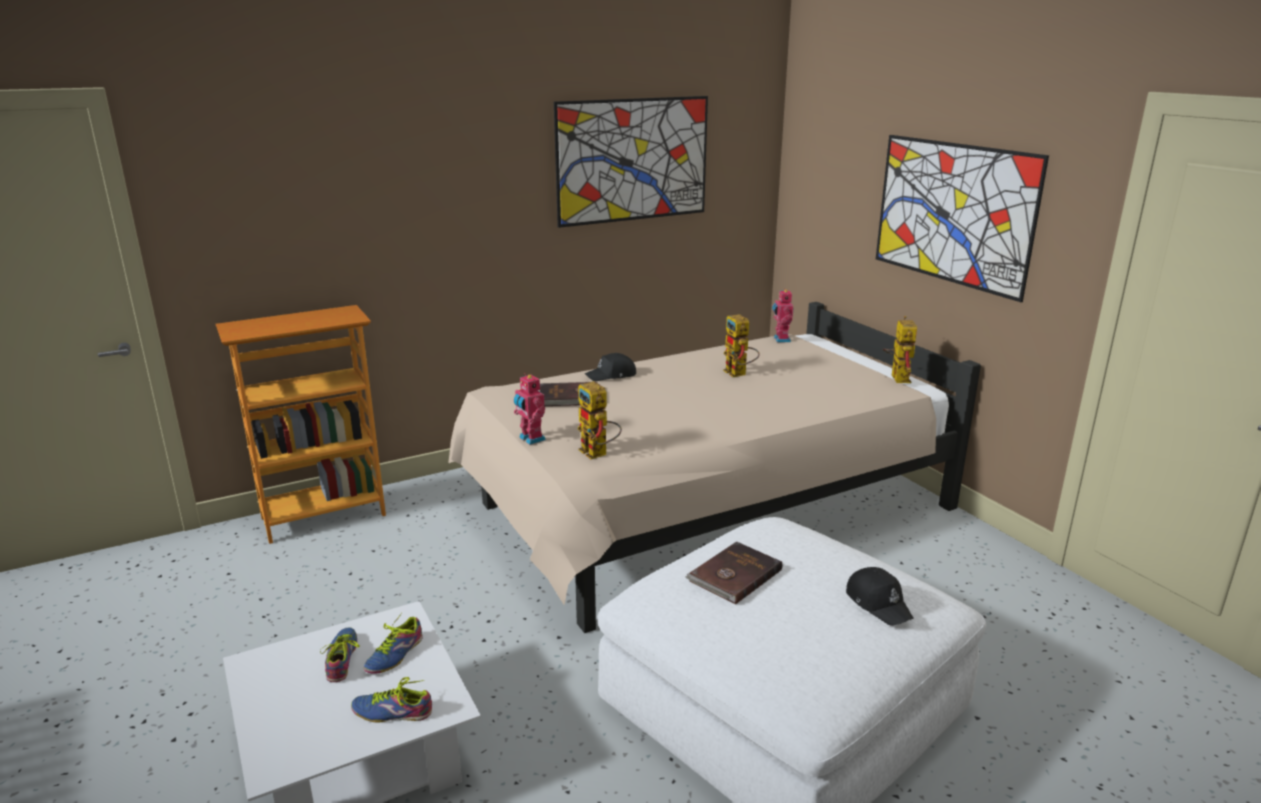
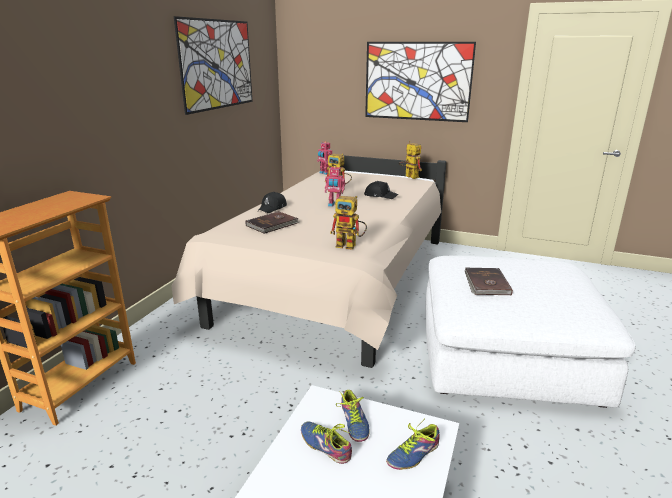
camera: 40 degrees left, 0 degrees up
toy robot [514,373,546,445] -> toy robot moved to [325,166,345,207]
black cap [846,567,914,626] -> black cap moved to [364,181,398,199]

